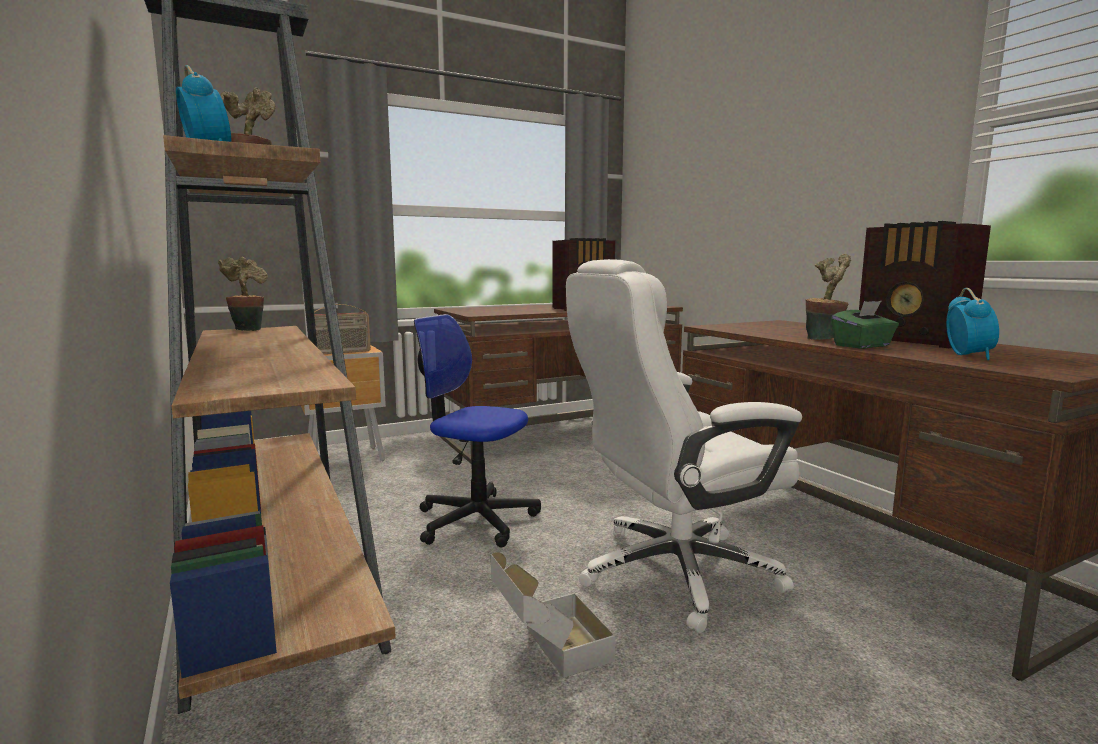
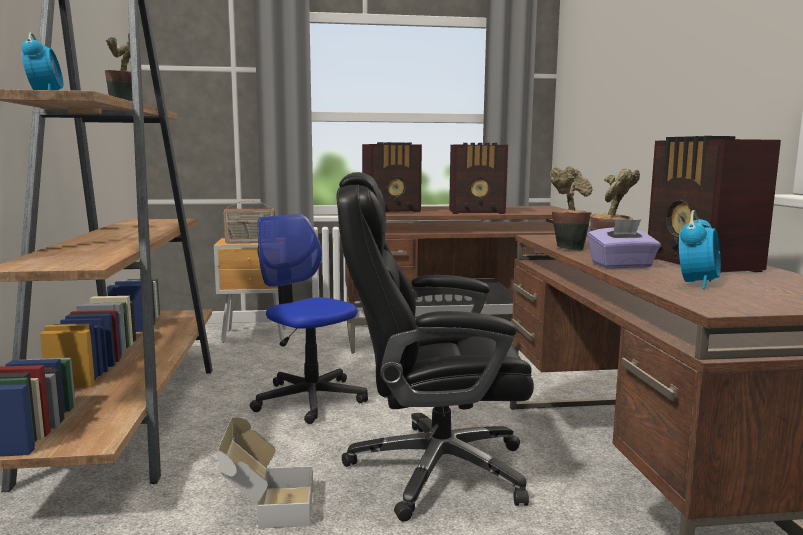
camera: 20 degrees right, 0 degrees up
potted plant [218,257,268,331] -> potted plant moved to [550,166,593,251]
white office chair [566,259,802,633] -> black office chair [337,172,534,522]
green tissue box [831,301,899,349] -> purple tissue box [588,219,661,269]
none -> radio [362,142,422,212]

